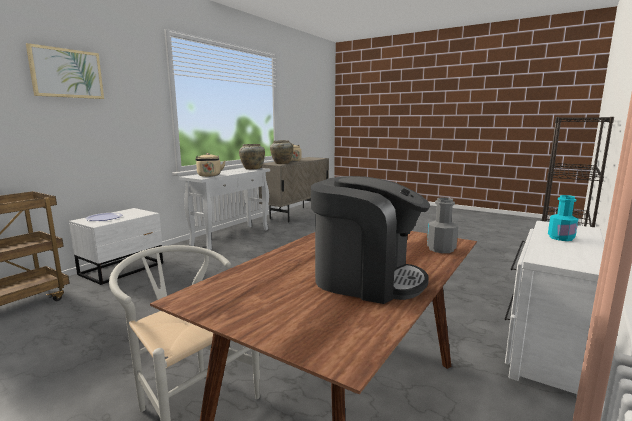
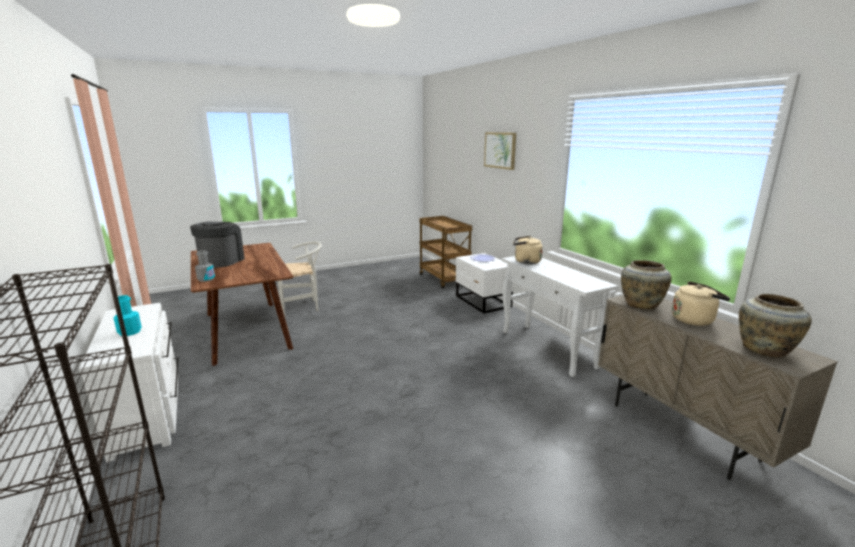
camera: 120 degrees right, 5 degrees up
beige vase [239,144,265,170] -> beige vase moved to [739,294,812,357]
coffee machine [311,176,430,304] -> coffee machine turned 135 degrees clockwise [190,222,245,268]

